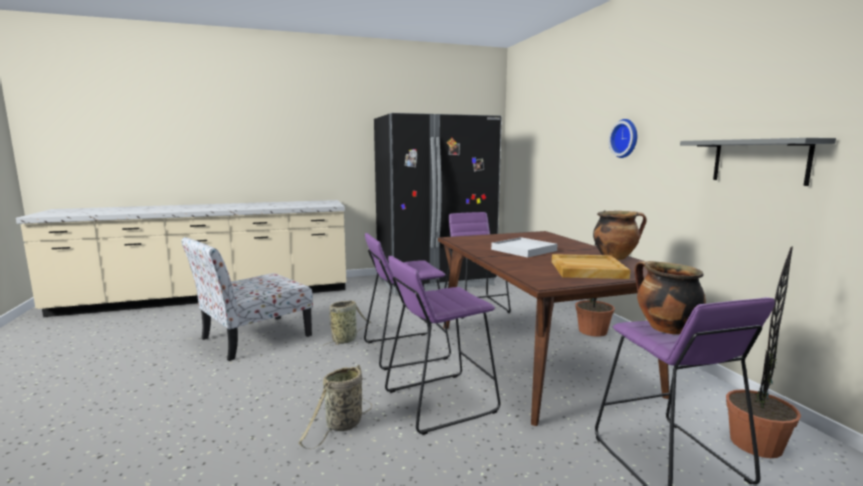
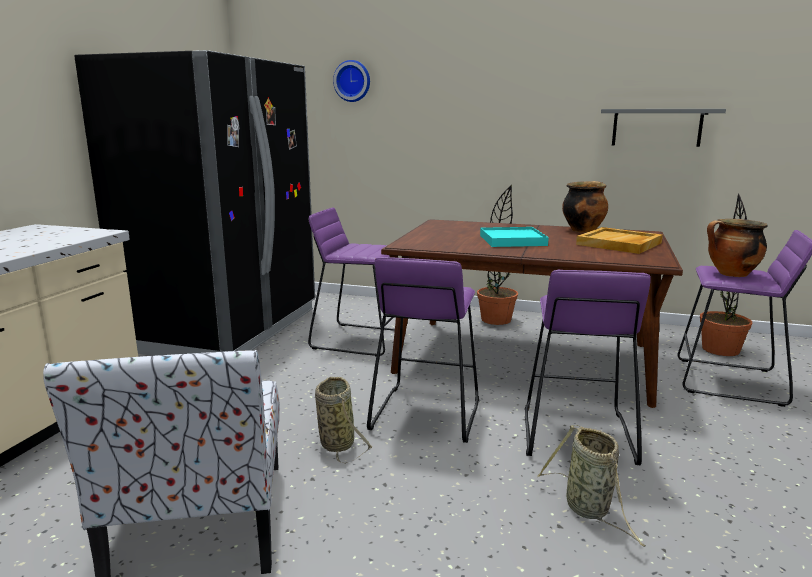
camera: 55 degrees left, 5 degrees up
white tray [491,237,557,258] -> turquoise tray [480,227,549,247]
wall clock [608,119,637,158] -> wall clock moved to [333,60,370,102]

